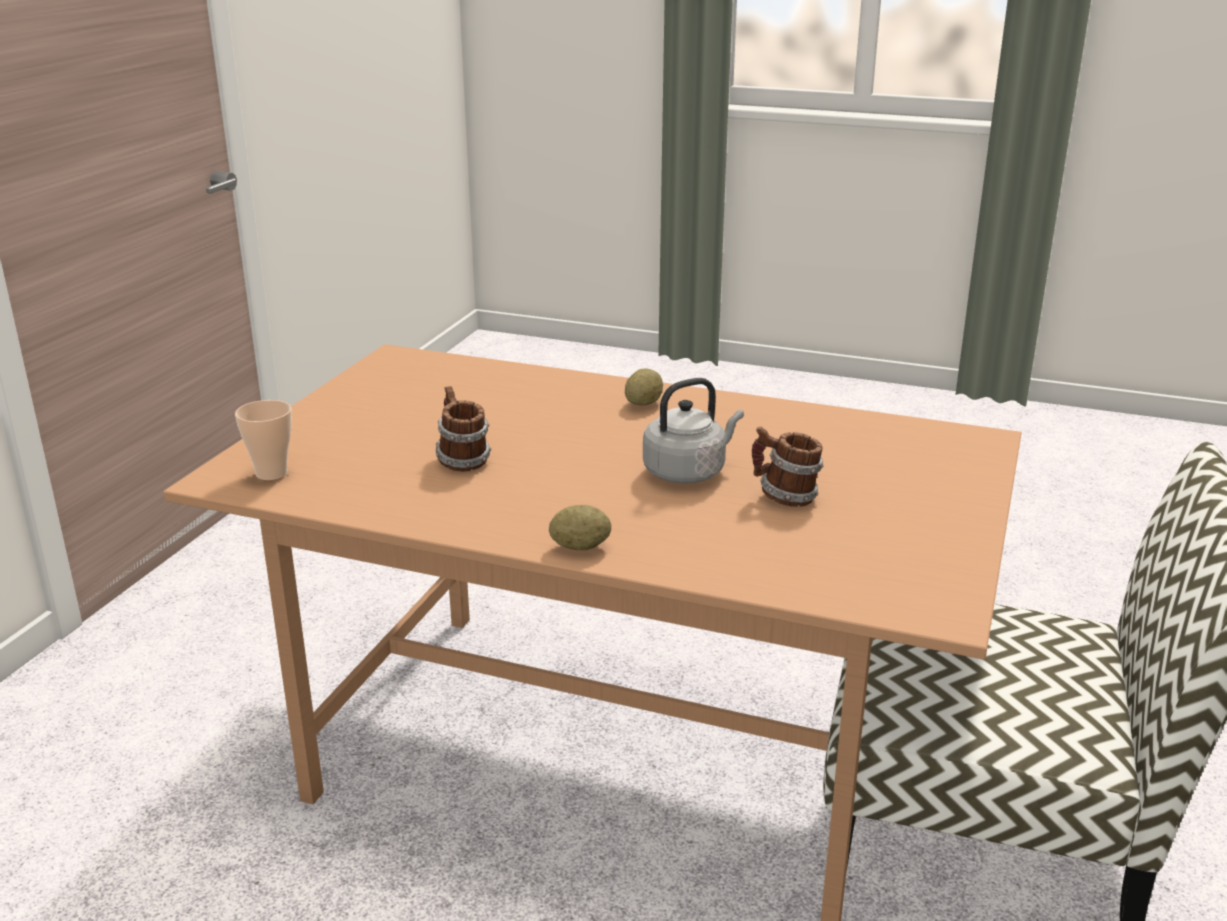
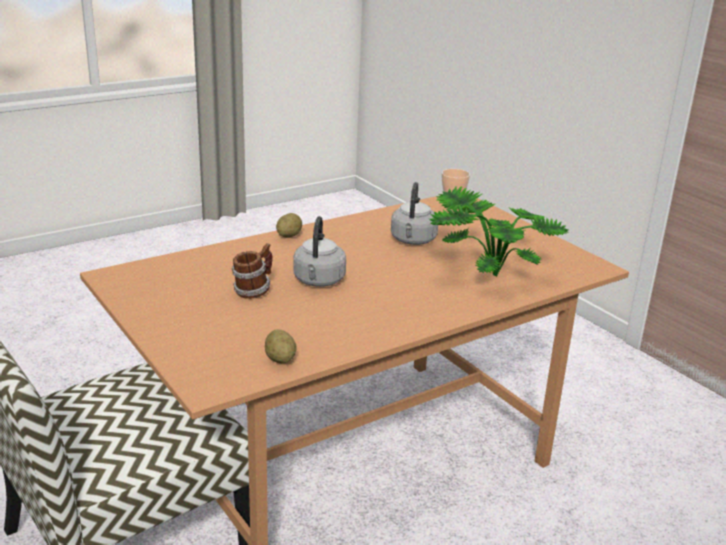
camera: 125 degrees right, 0 degrees up
mug [436,386,491,472] -> grey kettle [391,182,438,245]
potato [625,369,663,406] -> potato moved to [265,329,297,363]
none -> potted plant [429,186,569,277]

